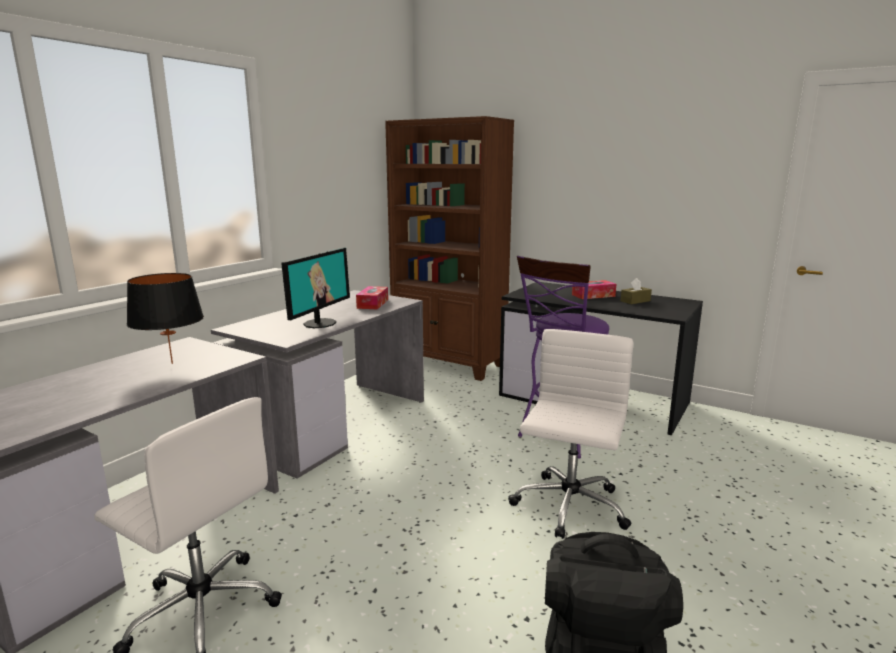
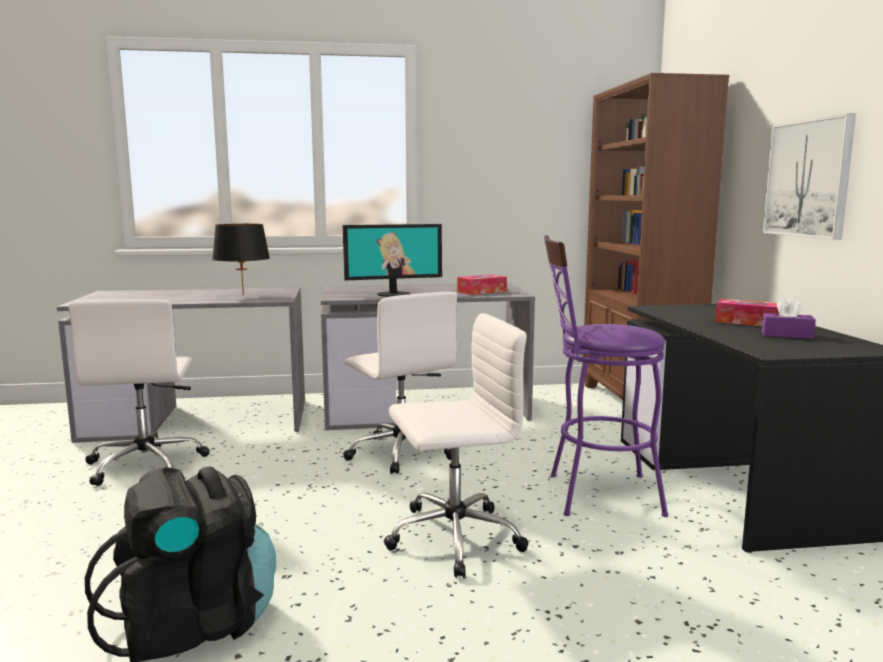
camera: 50 degrees right, 5 degrees down
brown tissue box [621,278,652,304] -> purple tissue box [762,297,816,339]
none -> white office chair [343,291,457,474]
none -> picture [763,113,856,240]

